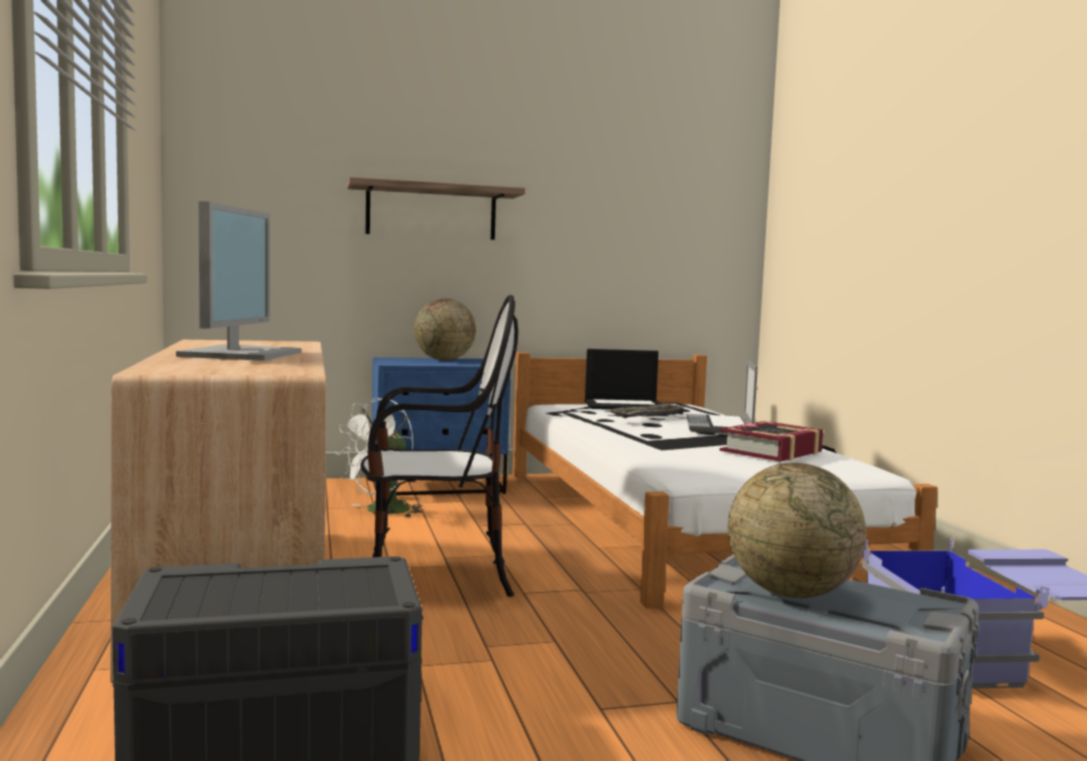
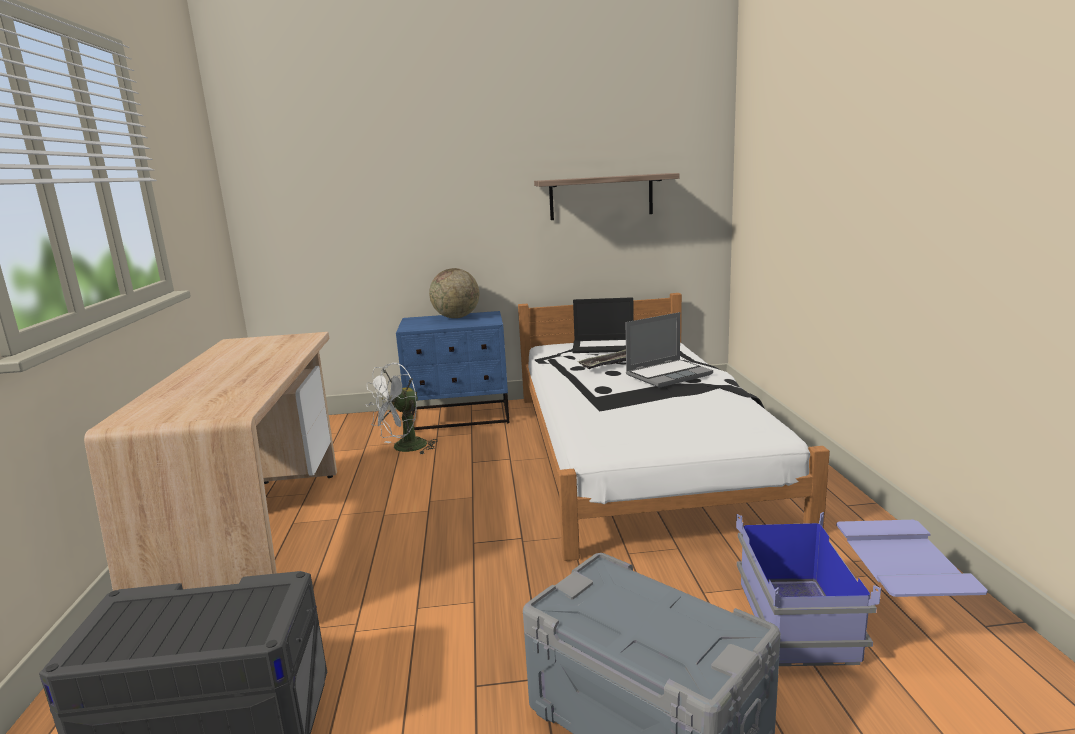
camera: 10 degrees right, 10 degrees up
monitor [176,201,301,361] -> none
shelf [347,177,525,240] -> shelf moved to [534,173,679,220]
chair [360,295,518,597] -> none
laptop [687,360,758,434] -> laptop turned 135 degrees counterclockwise [626,312,713,388]
book [720,421,823,462] -> none
globe [728,463,866,598] -> none

